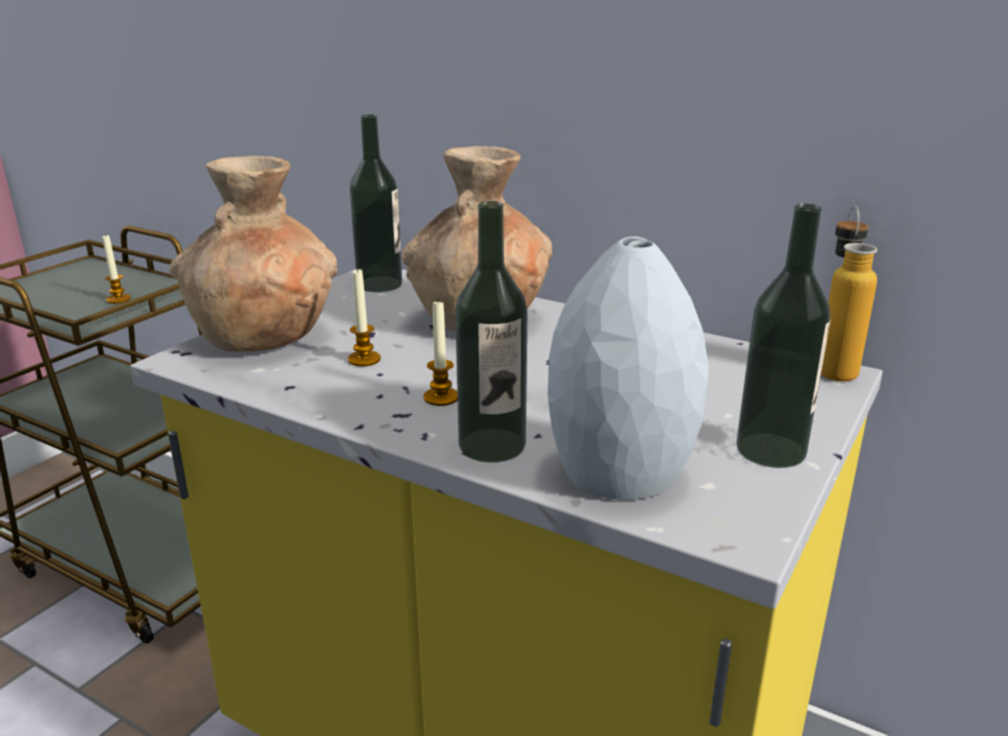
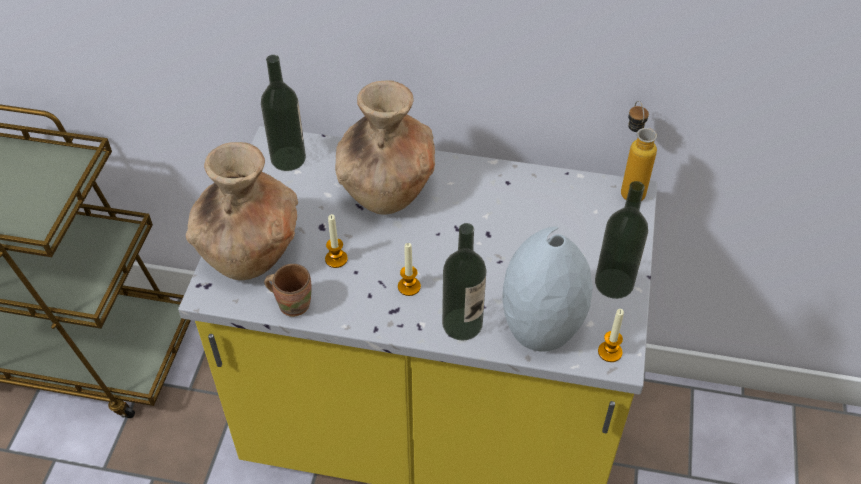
camera: 20 degrees left, 25 degrees up
candle [102,234,131,304] -> candle moved to [598,309,624,362]
none -> brown mug [264,264,312,317]

